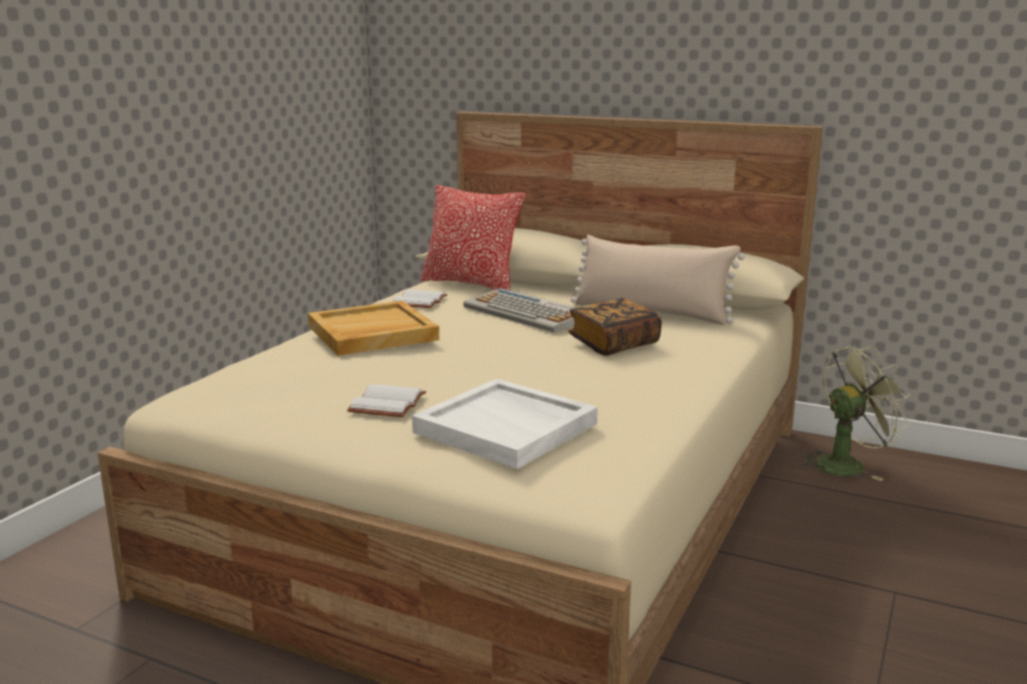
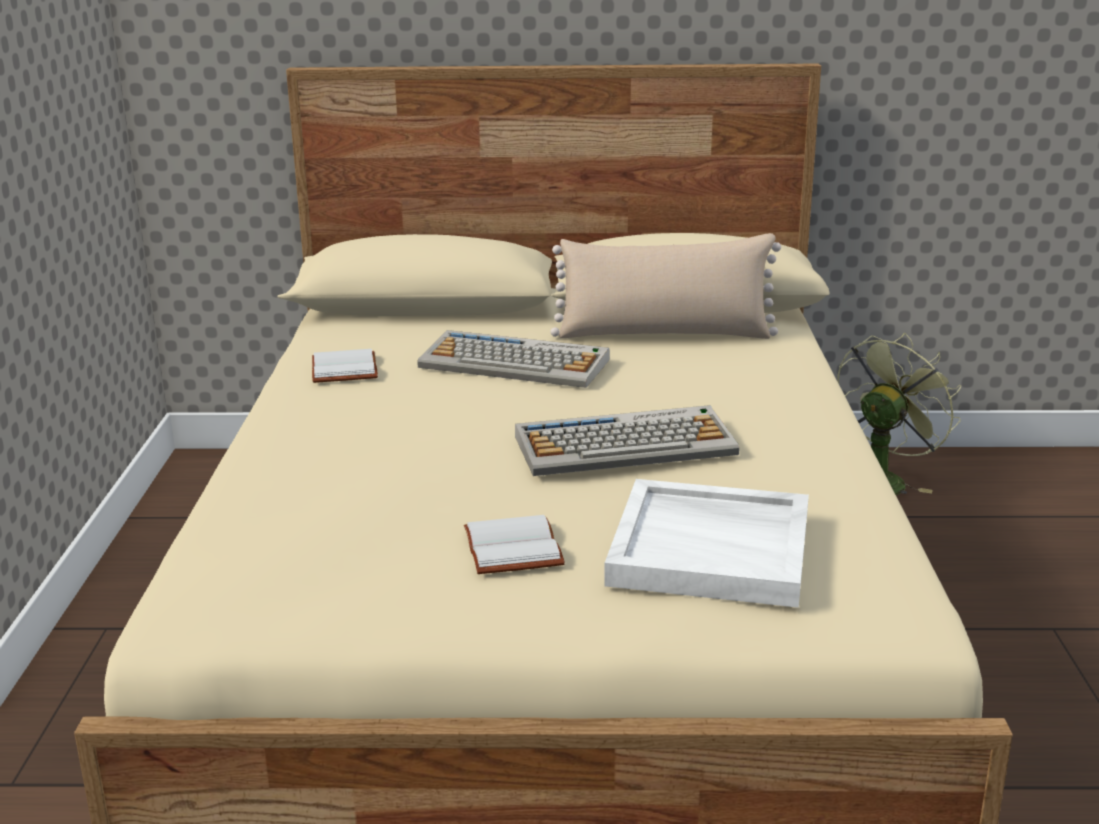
camera: 25 degrees left, 5 degrees up
beige tray [308,301,439,356] -> none
pillow [420,185,526,290] -> none
book [568,298,662,356] -> none
none -> keyboard [515,405,739,476]

